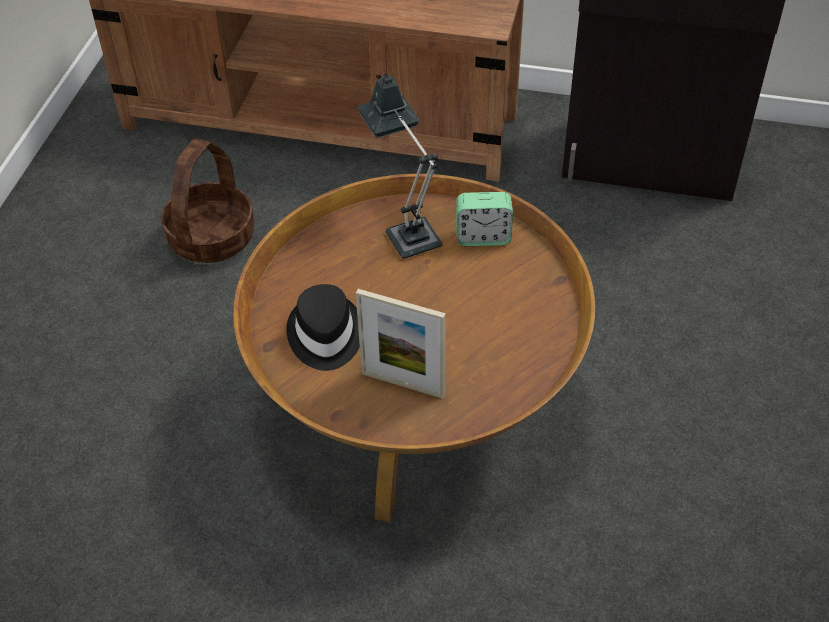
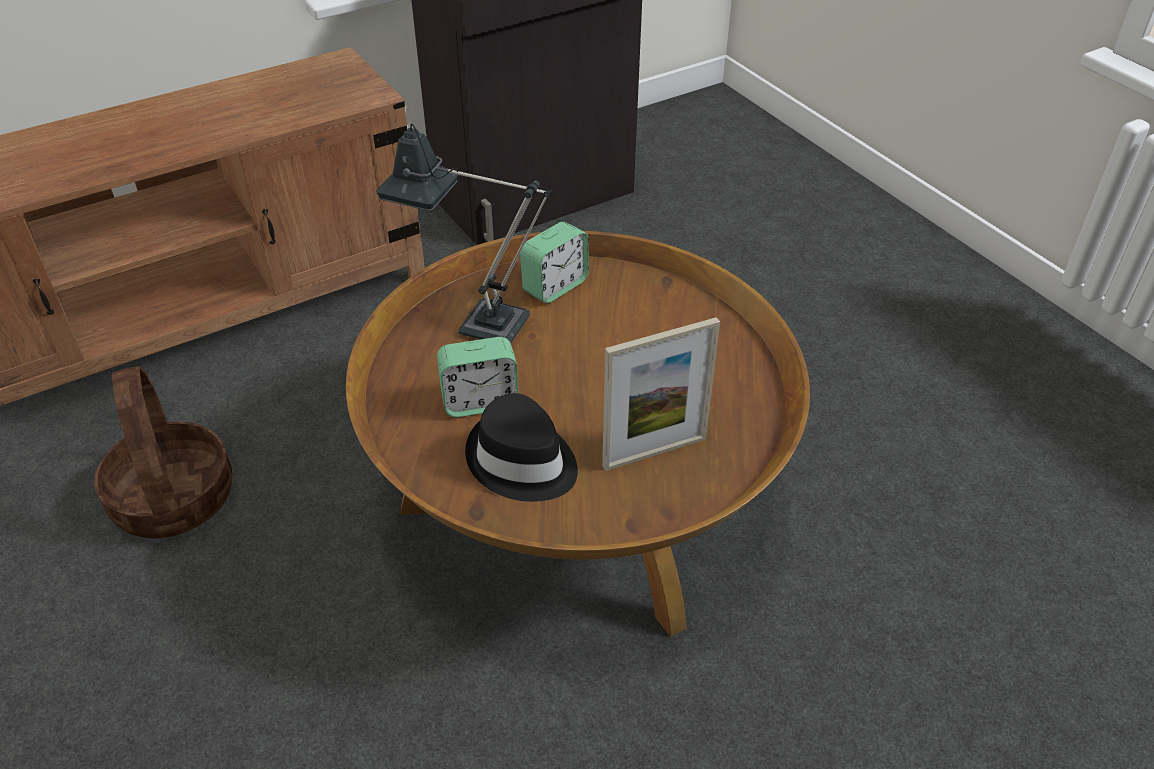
camera: 45 degrees left, 5 degrees down
none -> alarm clock [437,337,519,418]

